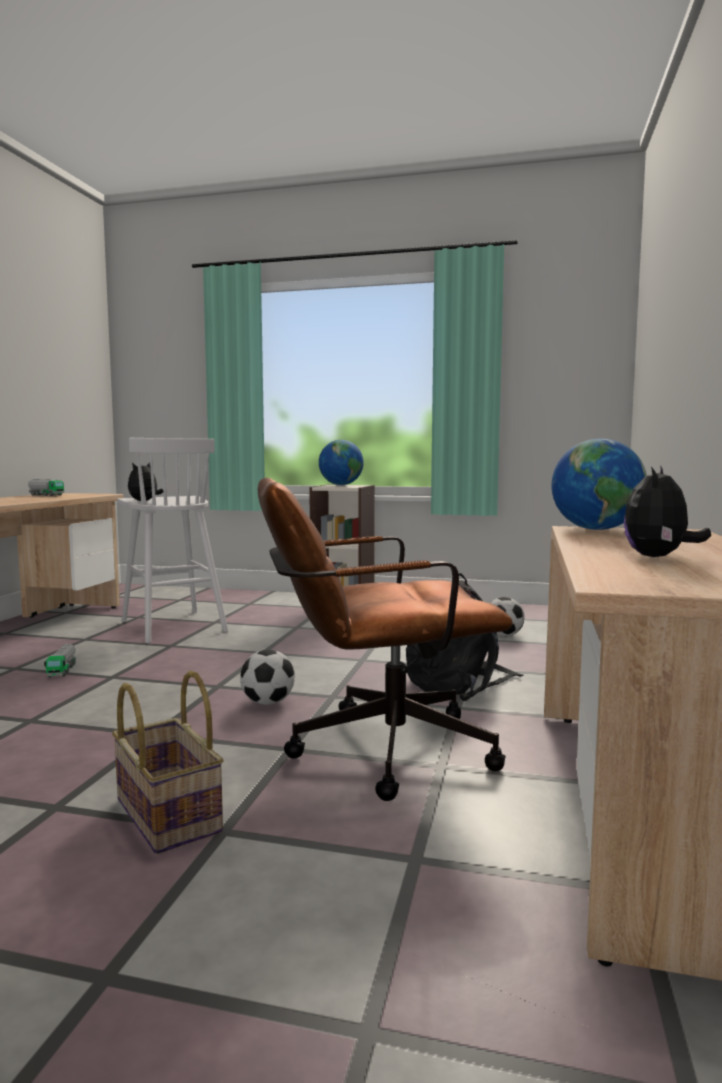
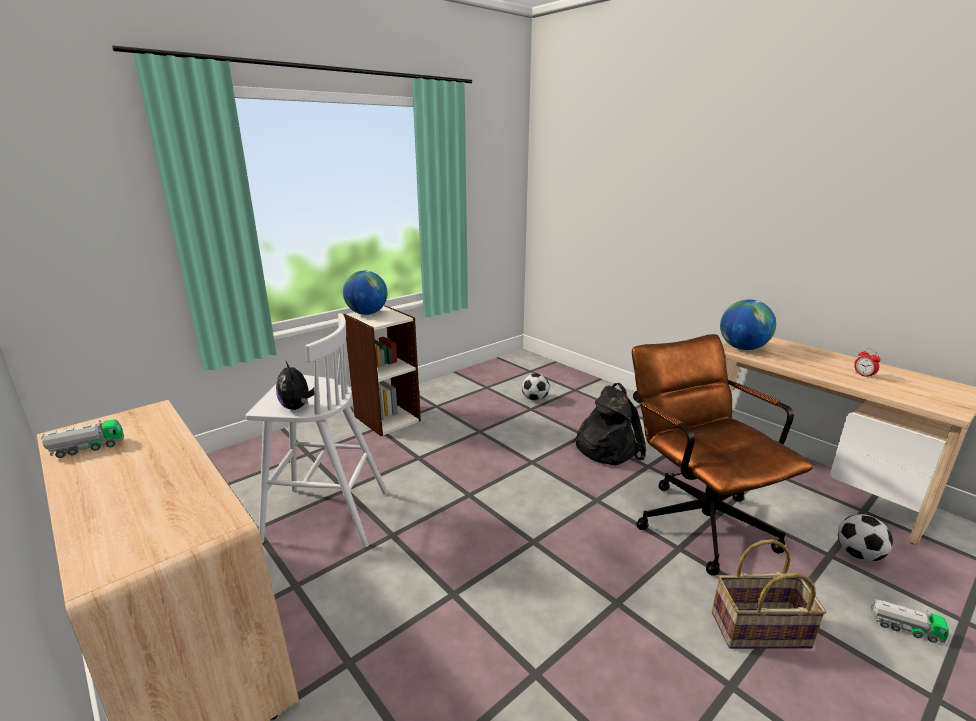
camera: 55 degrees left, 15 degrees up
toy truck [44,644,76,677] -> toy truck moved to [871,599,949,643]
football [240,650,295,705] -> football moved to [838,514,893,562]
brown office chair [258,477,513,801] -> brown office chair turned 135 degrees clockwise [632,334,813,576]
plush toy [624,467,711,557] -> alarm clock [854,349,881,378]

